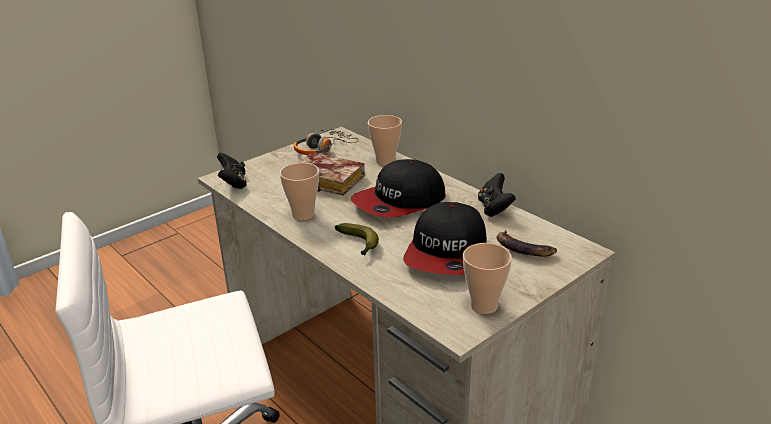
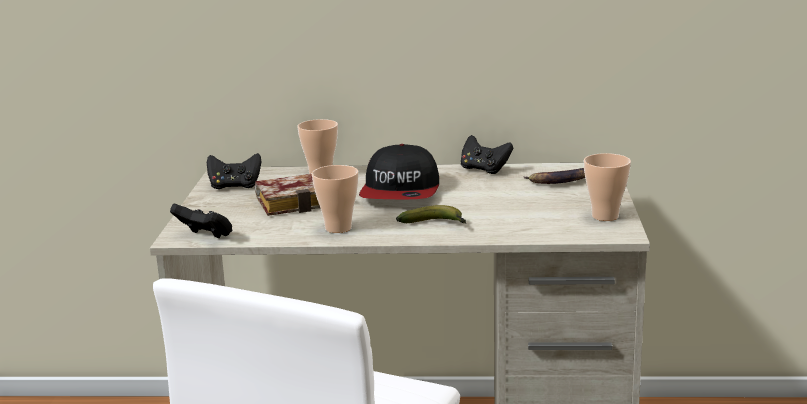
camera: 45 degrees left, 10 degrees down
headphones [294,129,359,155] -> black game controller [207,153,261,189]
cap [403,202,486,275] -> none

